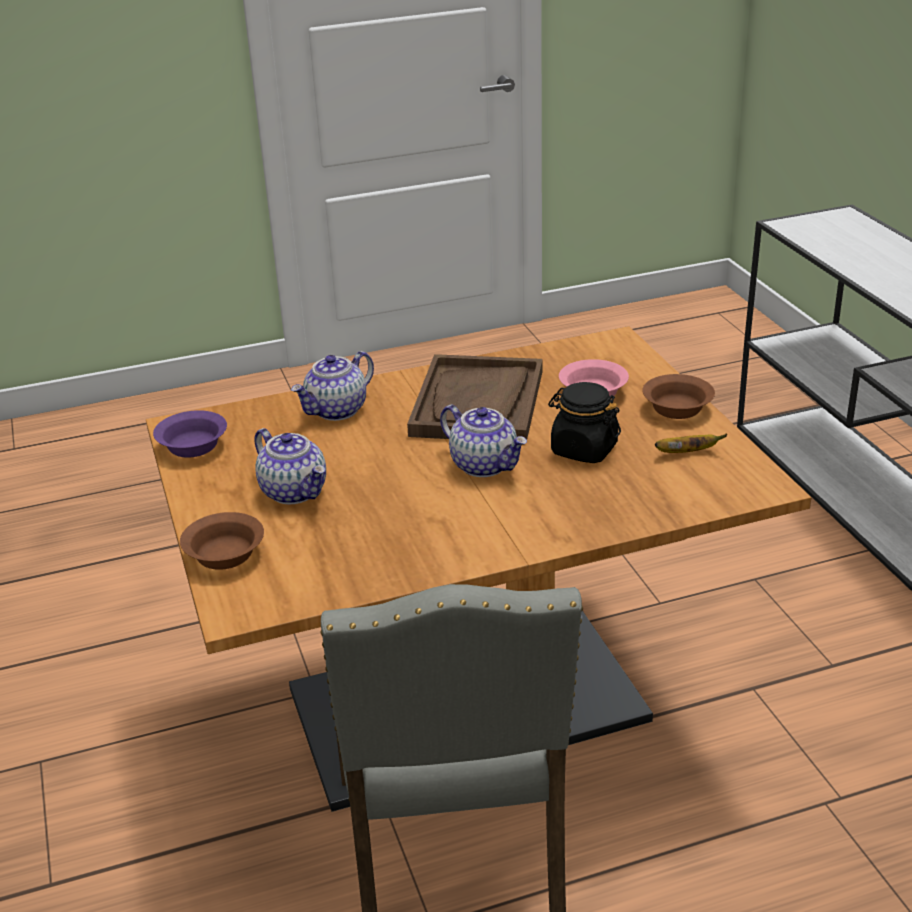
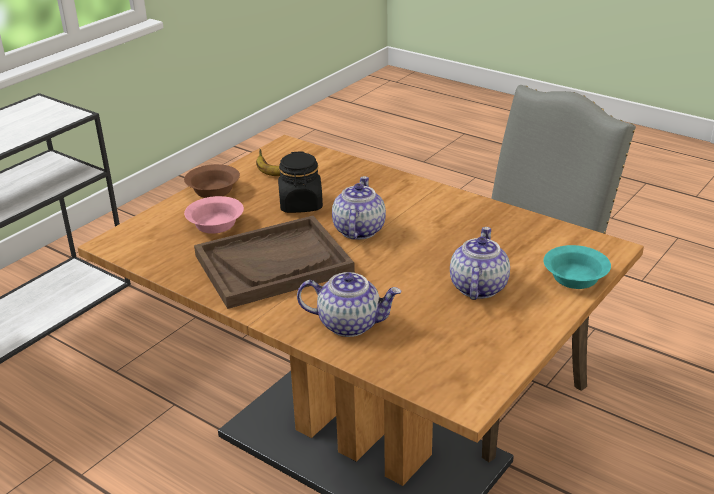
camera: 125 degrees left, 0 degrees up
purple bowl [153,410,227,458] -> none
brown bowl [180,512,264,570] -> turquoise bowl [544,245,611,289]

